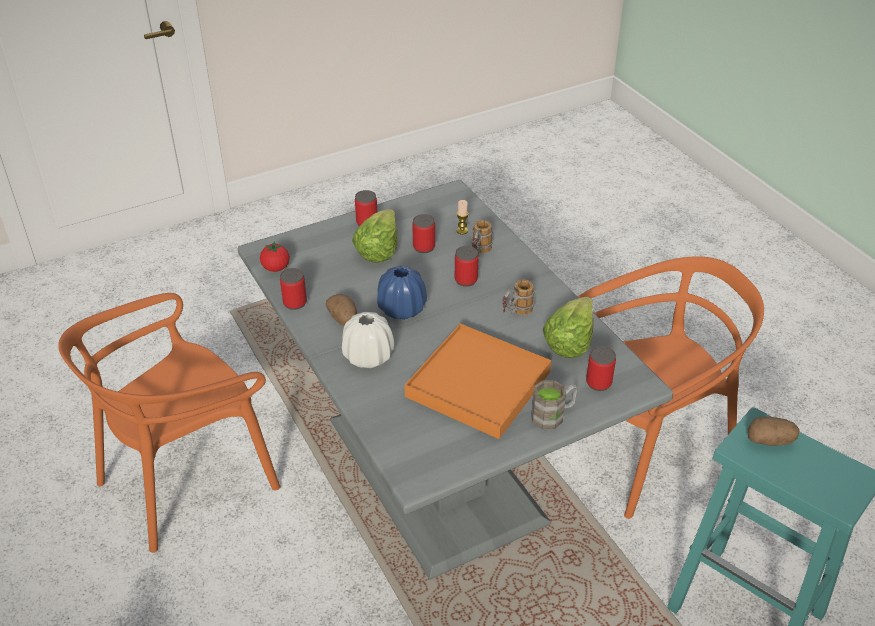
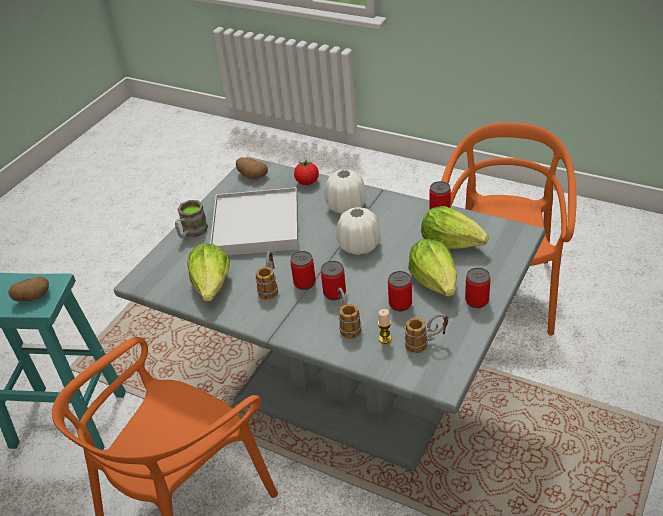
camera: 150 degrees right, 0 degrees up
tomato [260,242,290,272] -> tomato moved to [294,159,319,185]
potato [326,294,357,326] -> potato moved to [236,157,268,179]
blue vase [377,266,427,320] -> white vase [336,207,381,255]
orange tray [405,324,551,439] -> white tray [210,187,298,255]
can [586,346,616,391] -> can moved to [290,251,316,290]
none -> mug [404,314,448,353]
none -> lettuce [421,206,489,249]

